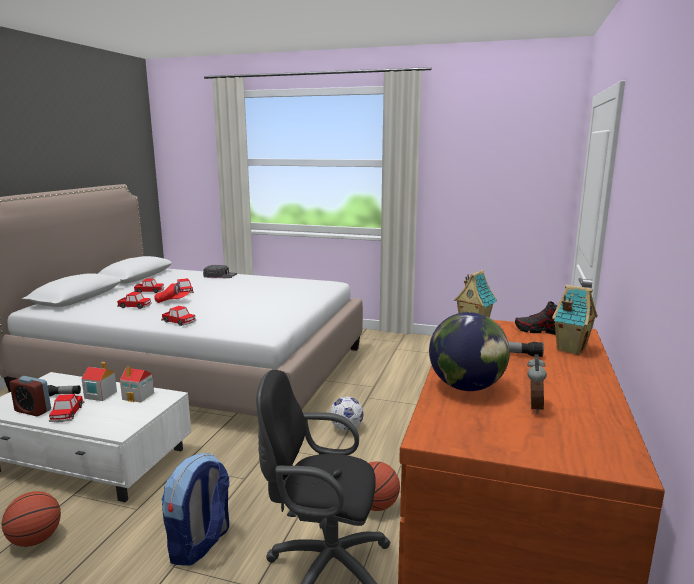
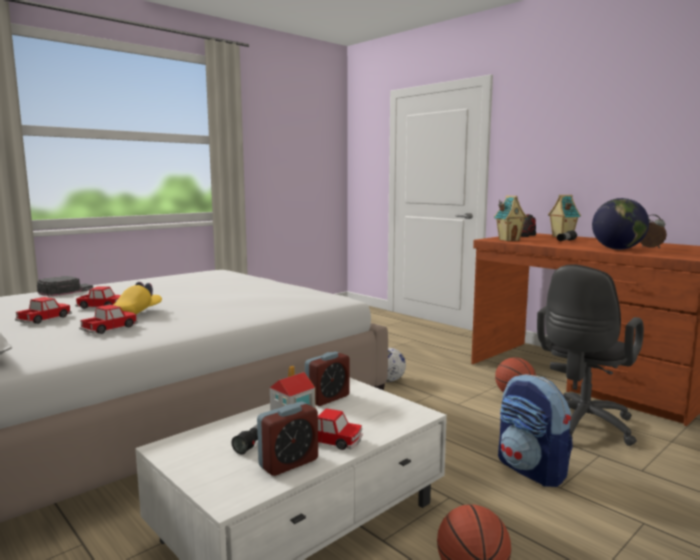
camera: 60 degrees left, 5 degrees down
toy house [120,366,154,403] -> alarm clock [305,352,350,406]
red cap [154,282,189,303] -> yellow cap [113,282,162,314]
toy car [161,306,196,326] -> none

